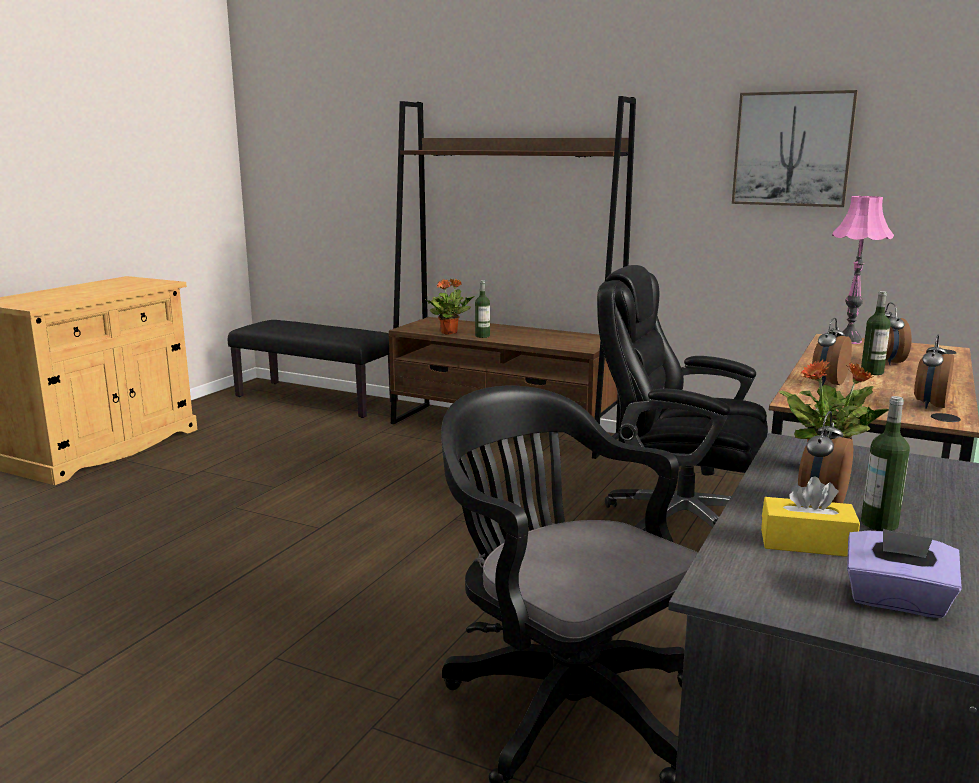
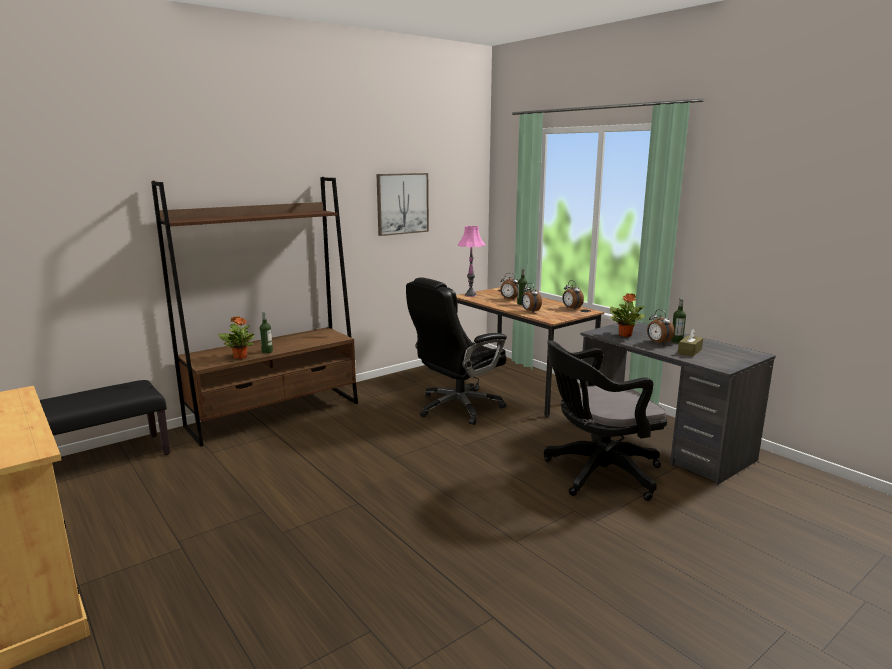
camera: 65 degrees left, 0 degrees up
yellow tissue box [761,477,860,557] -> brown tissue box [678,328,703,357]
purple tissue box [847,529,962,618] -> none

